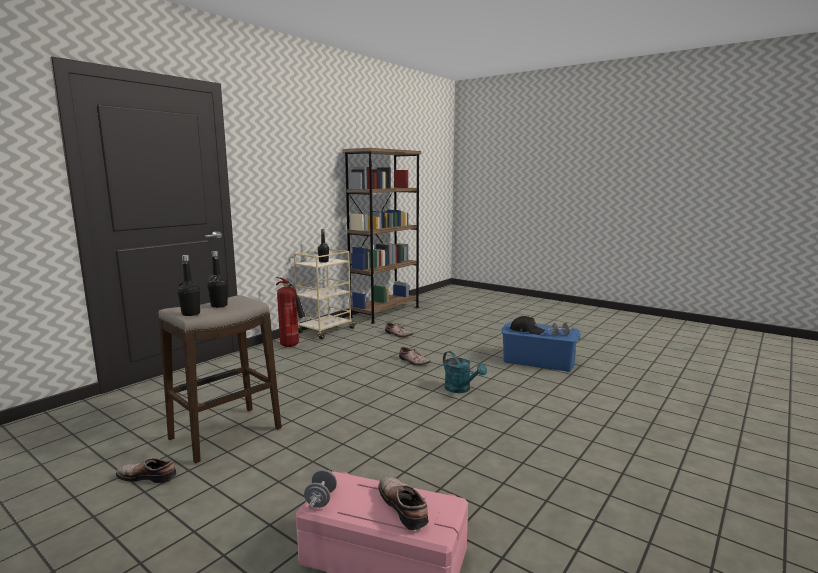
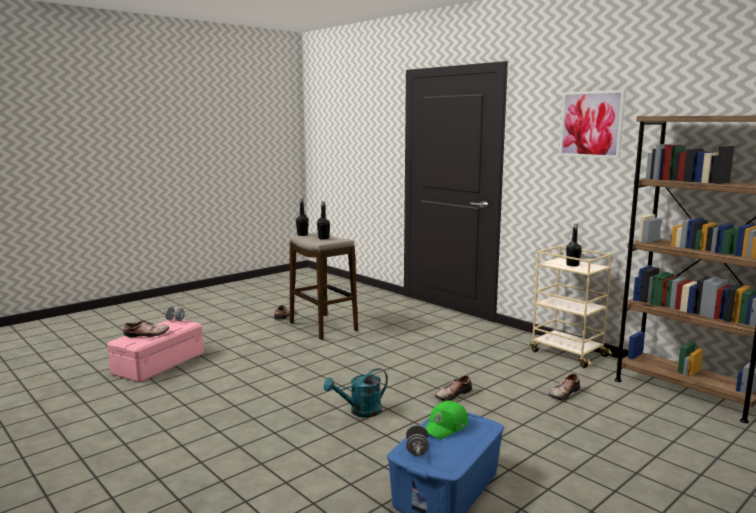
camera: 100 degrees right, 0 degrees up
fire extinguisher [276,277,306,347] -> none
black cap [510,316,545,335] -> green cap [426,401,468,439]
none -> picture [559,90,626,159]

